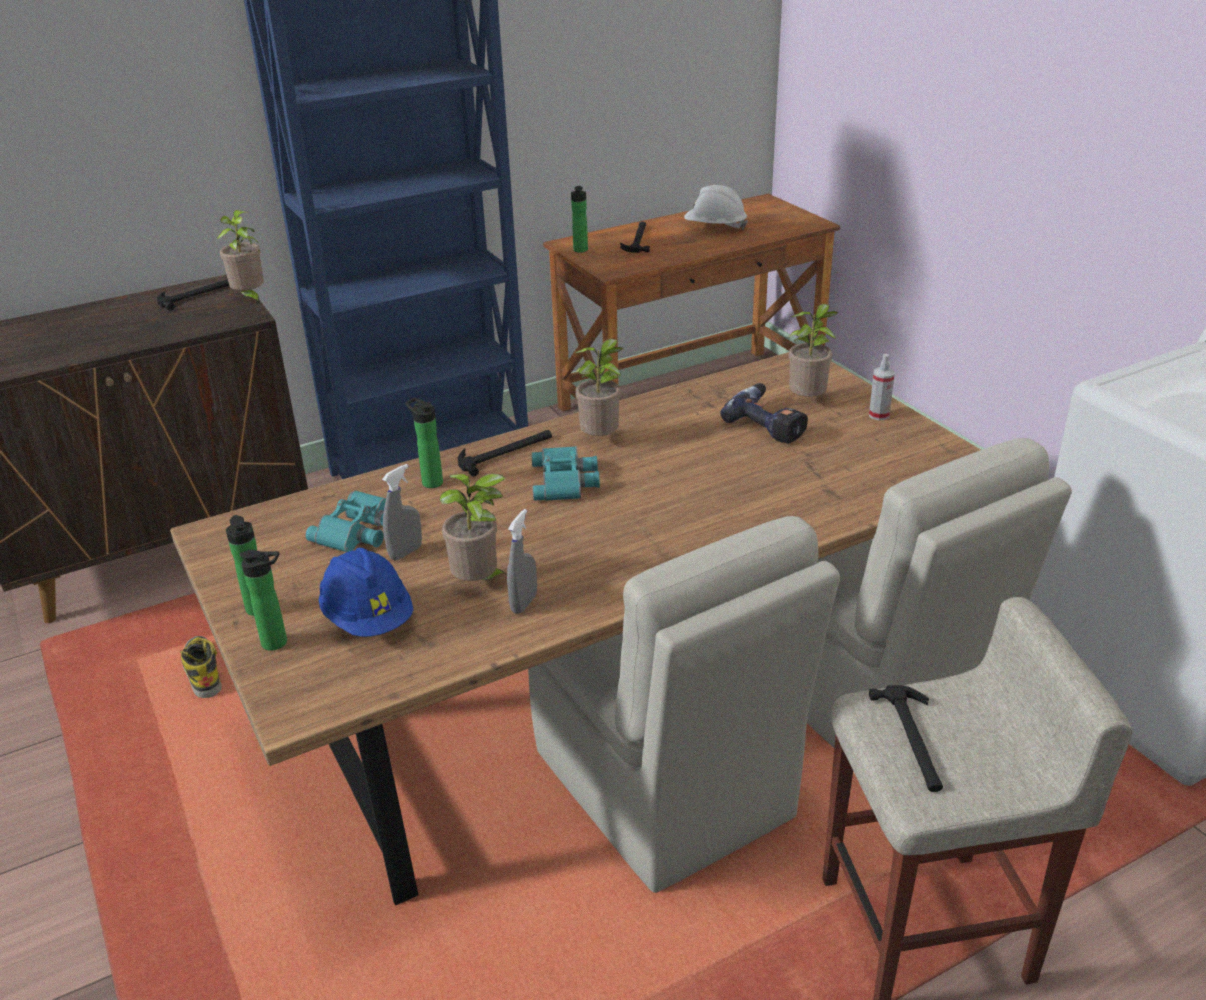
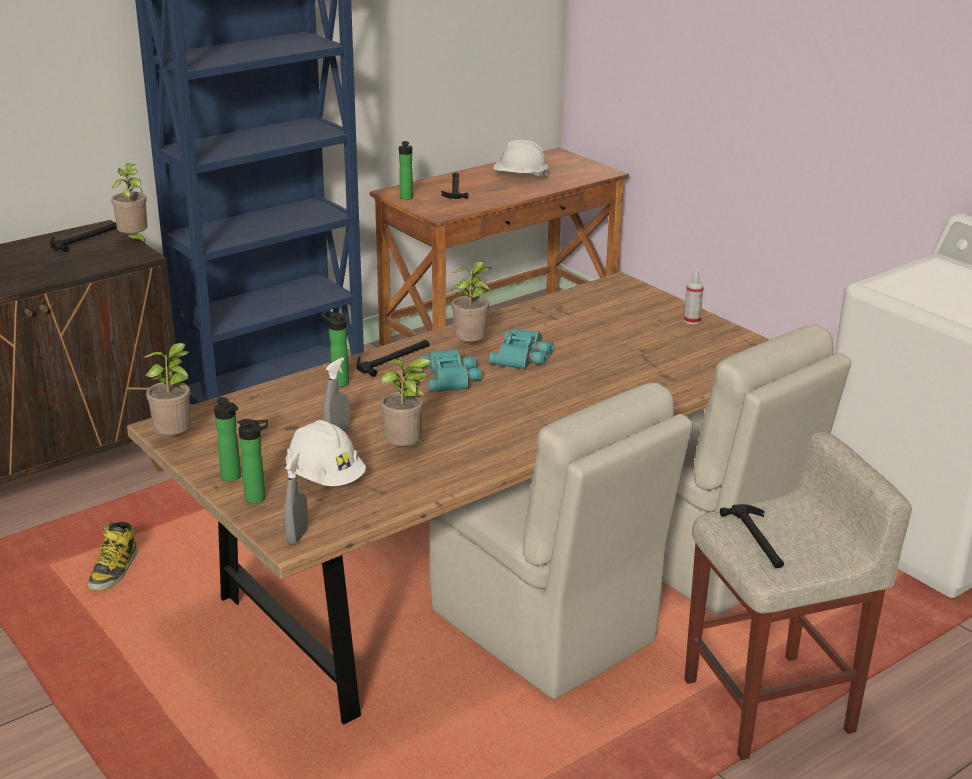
camera: 10 degrees left, 5 degrees down
boot [180,636,222,698] -> boot turned 135 degrees counterclockwise [88,522,138,592]
turquoise binoculars [306,490,386,552] -> turquoise binoculars moved to [489,328,553,370]
blue hard hat [319,548,414,637] -> white hard hat [285,420,366,486]
grey spray bottle [507,509,537,614] -> grey spray bottle moved to [284,452,308,545]
power drill [720,383,808,444] -> none
potted plant [789,304,838,397] -> potted plant moved to [143,343,191,435]

